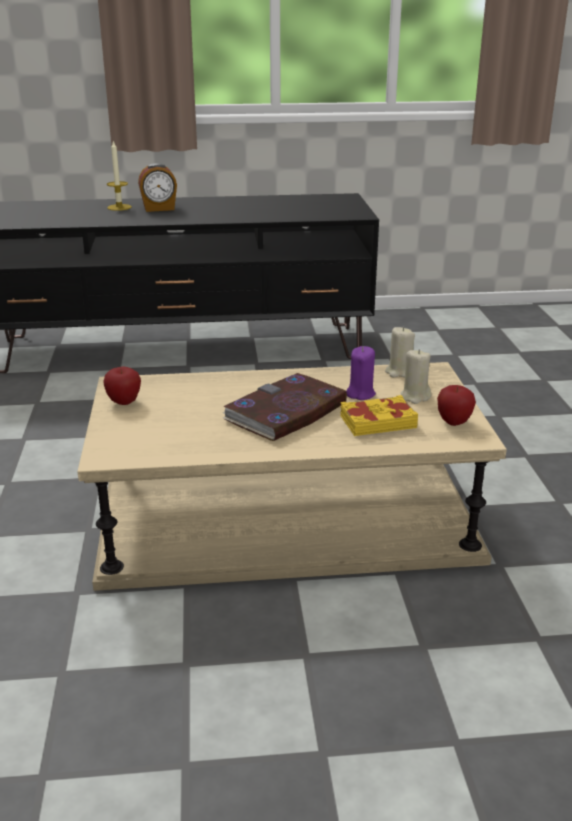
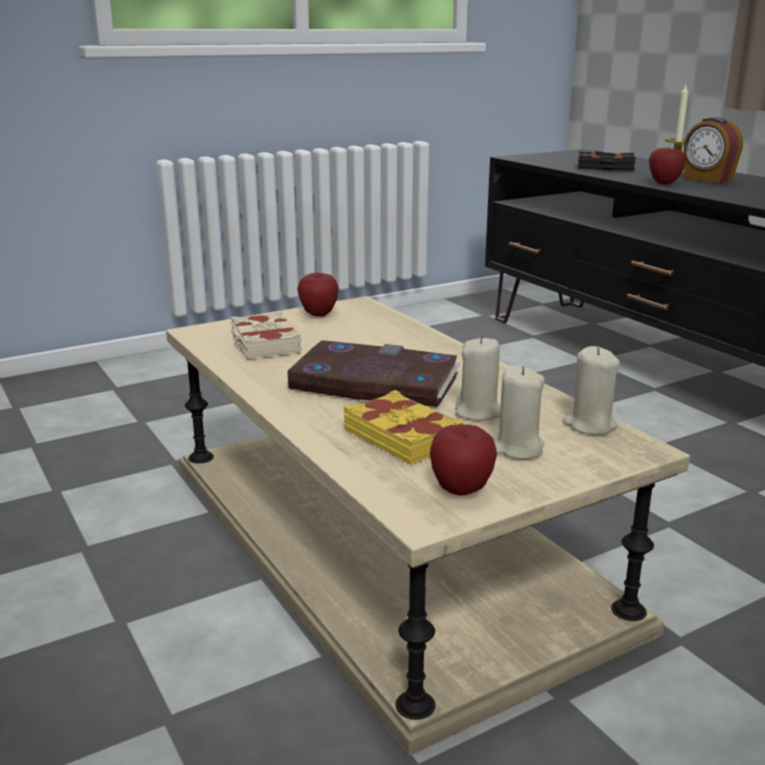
camera: 65 degrees right, 5 degrees down
purple candle [346,346,376,400] -> beige candle [455,336,501,421]
none -> beige book [230,311,302,359]
none -> black book [578,151,636,171]
none -> apple [649,147,686,184]

